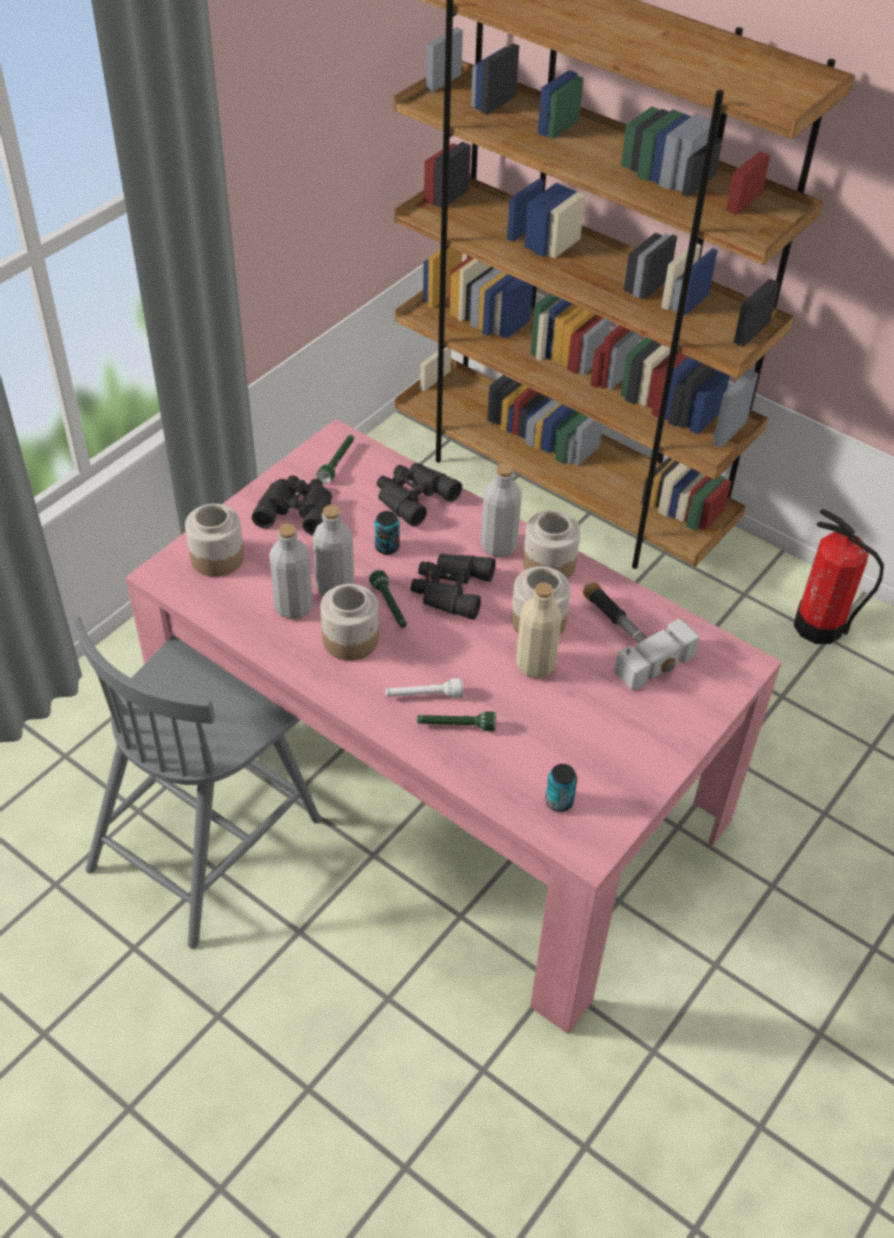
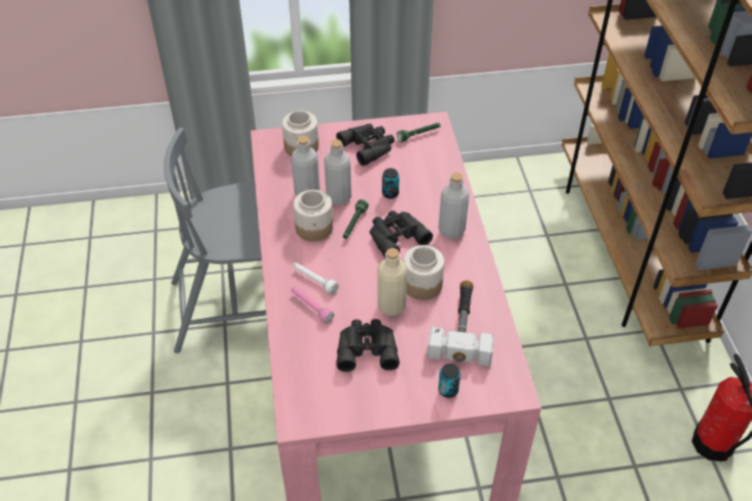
camera: 45 degrees right, 0 degrees up
black binoculars [377,463,462,527] -> black binoculars moved to [336,319,399,372]
green flashlight [417,711,496,731] -> pink flashlight [291,287,334,324]
jar [523,511,580,579] -> none
can [545,764,577,812] -> can moved to [438,364,461,398]

